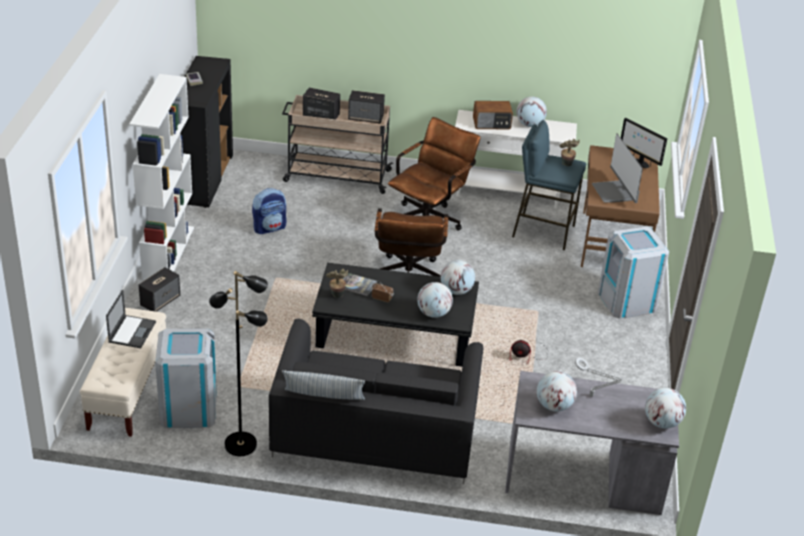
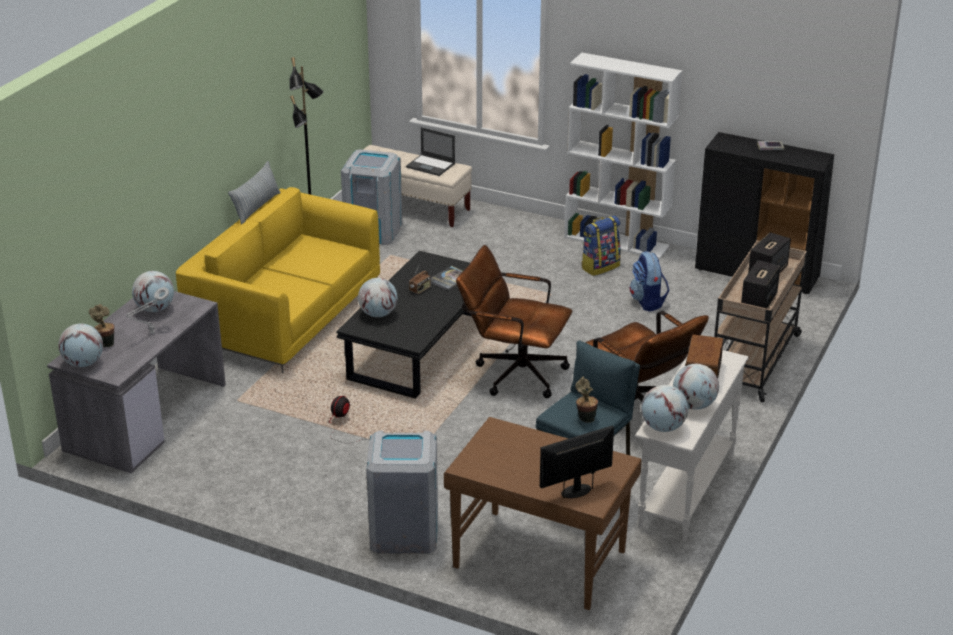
camera: 110 degrees right, 5 degrees down
speaker [139,267,180,312] -> none
black sofa [269,318,483,485] -> yellow sofa [176,187,380,373]
potted plant [326,269,348,298] -> potted plant moved to [89,304,114,347]
globe [441,260,475,295] -> globe moved to [641,385,688,432]
monitor [591,133,643,203] -> none
none -> backpack [581,216,621,276]

